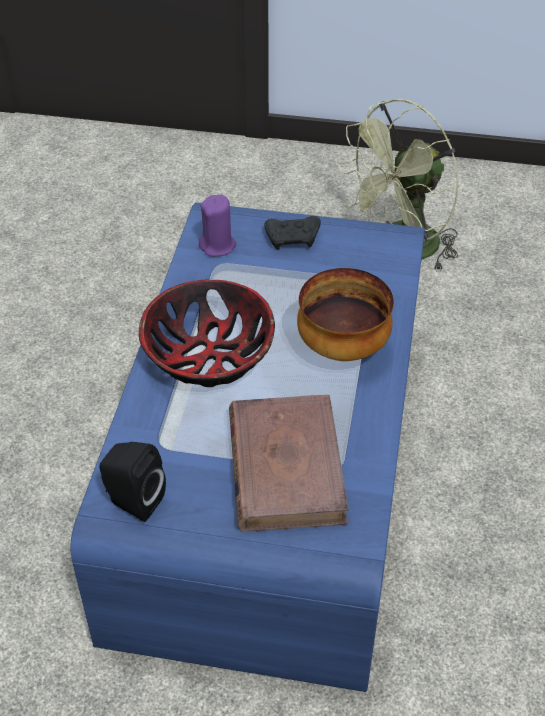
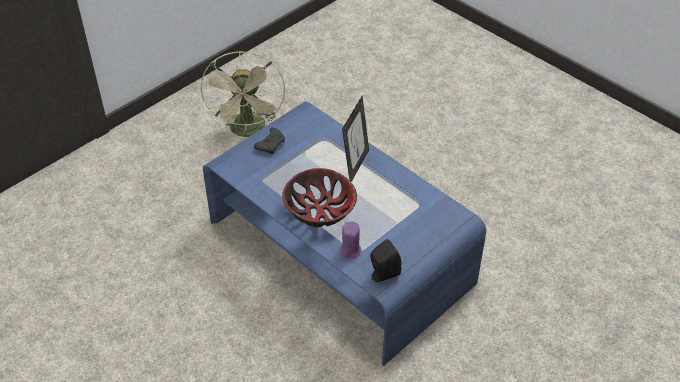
camera: 55 degrees left, 0 degrees up
purple candle [199,194,236,257] -> purple candle moved to [339,222,361,259]
brown book [229,395,349,532] -> none
bowl [297,268,394,361] -> picture frame [342,96,369,182]

